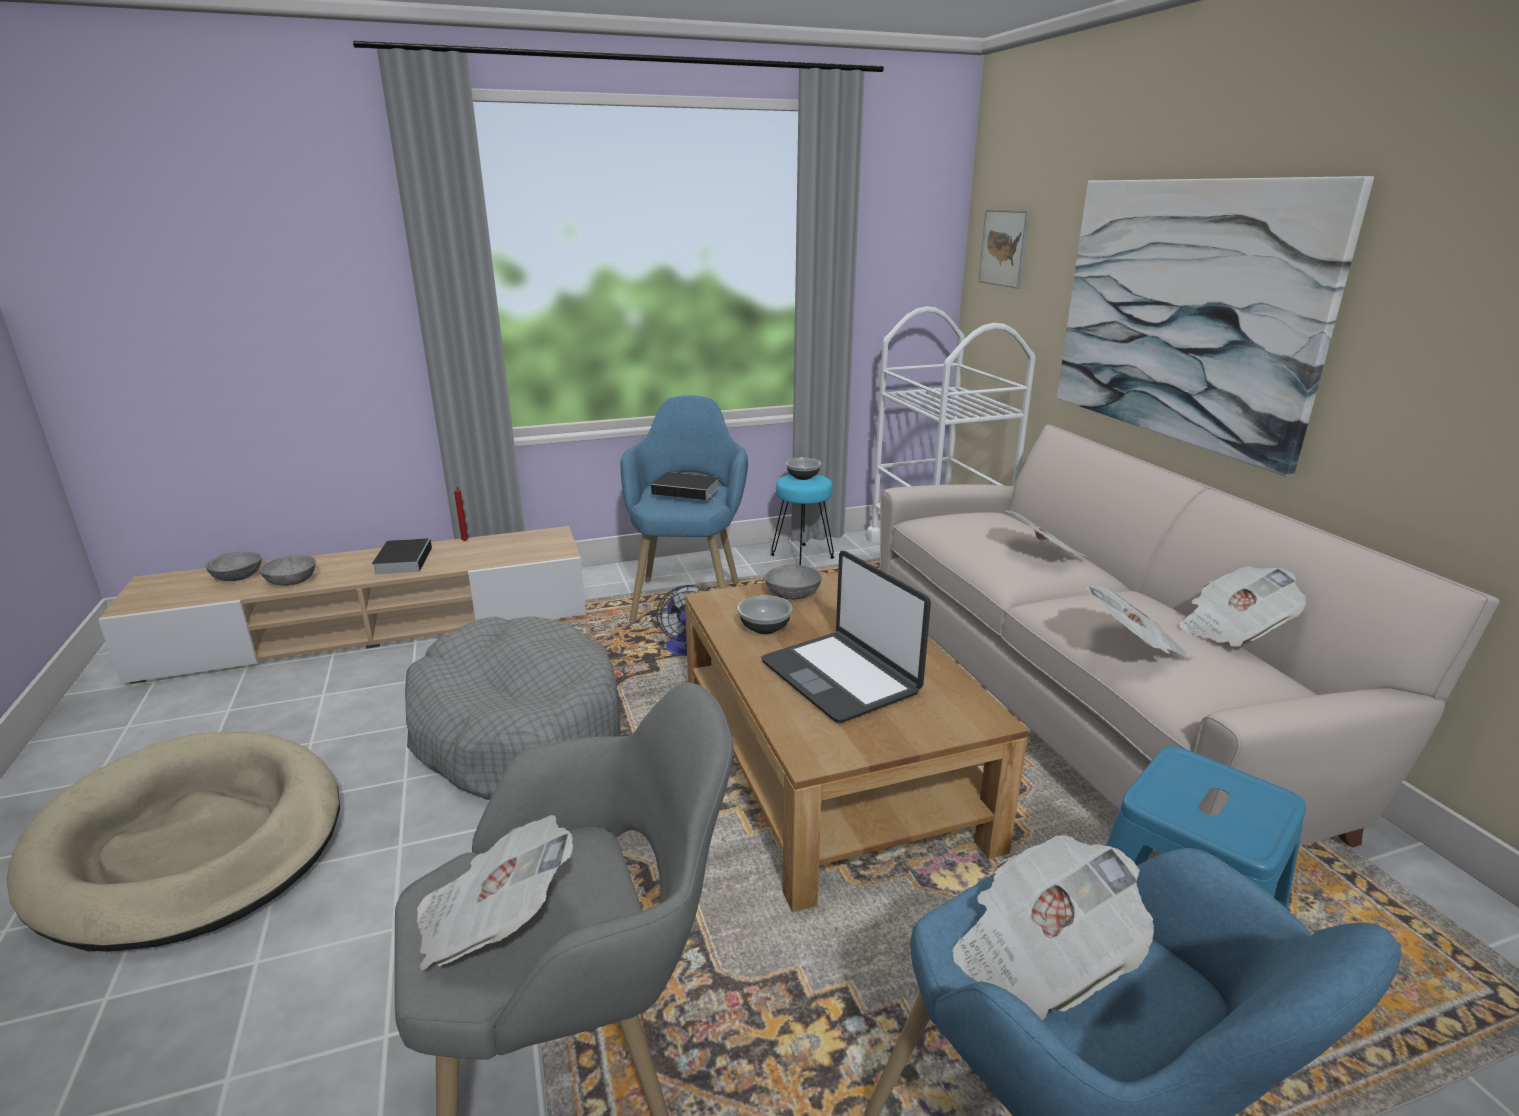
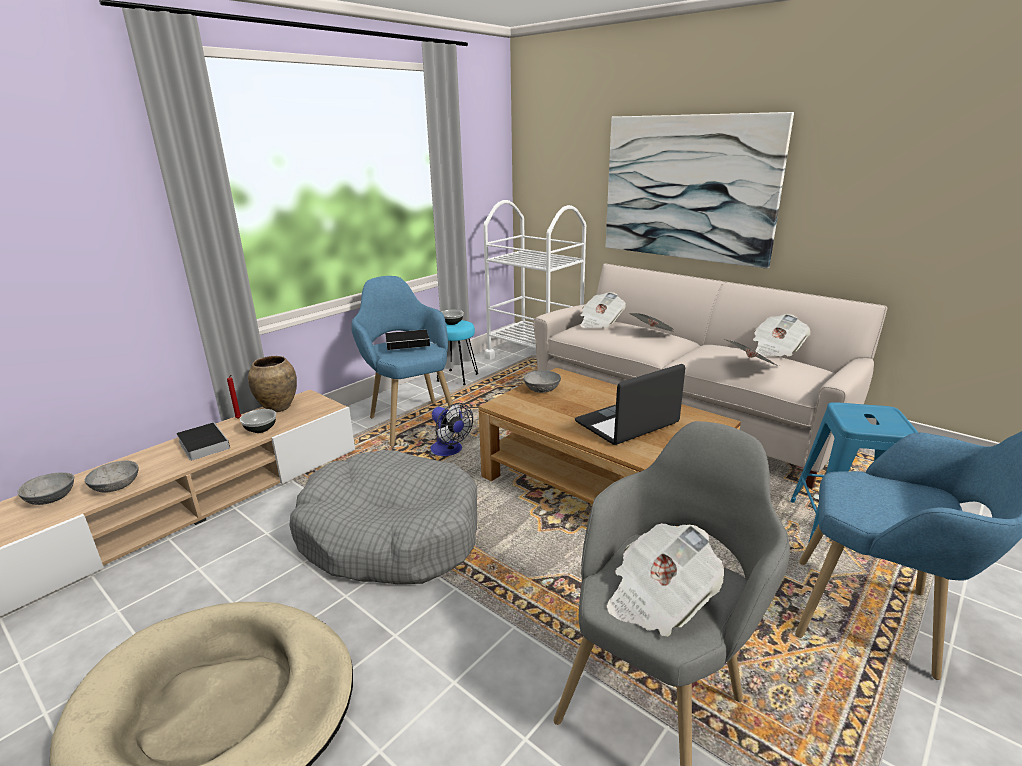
camera: 30 degrees left, 0 degrees up
bowl [738,595,792,634] -> bowl moved to [240,409,276,433]
laptop [761,551,931,723] -> laptop turned 120 degrees clockwise [575,364,685,445]
newspaper [952,835,1154,1020] -> newspaper moved to [580,292,626,329]
picture [978,209,1030,289] -> none
none -> brown vase [248,356,297,412]

